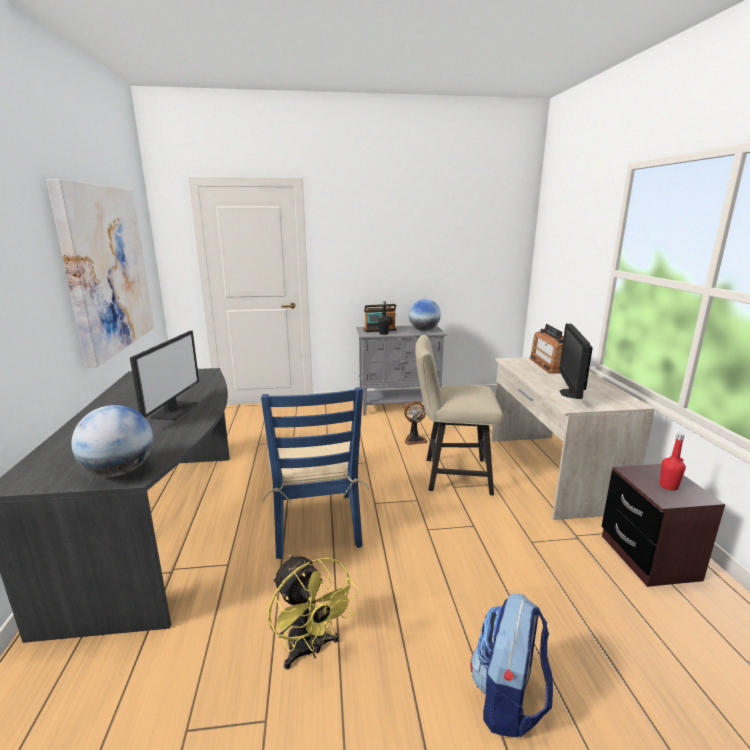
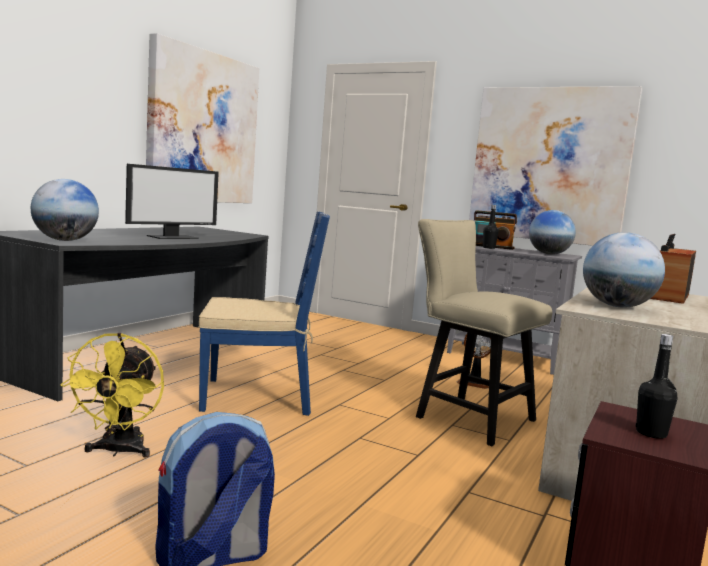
camera: 35 degrees right, 10 degrees down
blue chair [261,387,370,559] -> blue chair turned 120 degrees counterclockwise [198,211,330,416]
monitor [559,324,593,399] -> globe [583,232,665,308]
red bottle [659,433,686,490] -> black bottle [636,334,678,439]
none -> picture [469,86,643,246]

